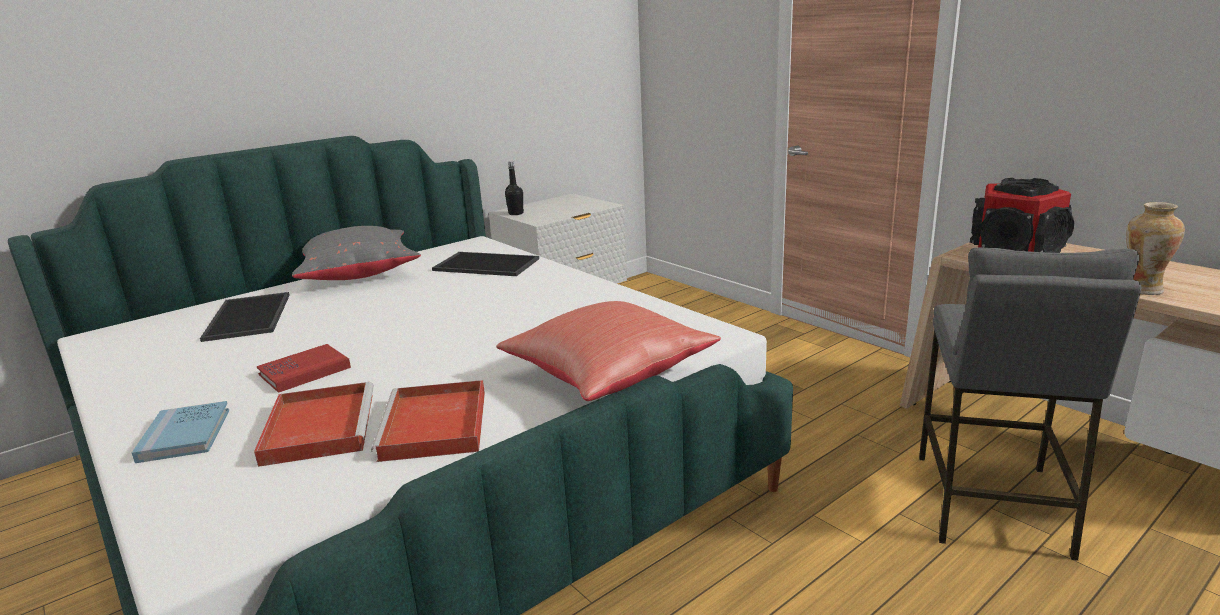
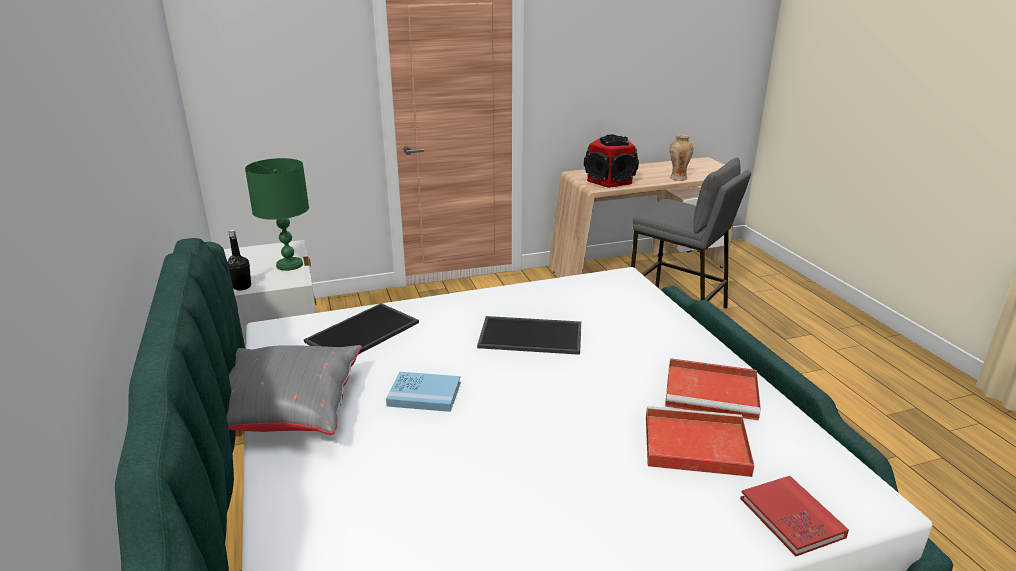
camera: 70 degrees left, 5 degrees up
blue book [132,401,229,463] -> blue book moved to [386,372,460,412]
tray [200,292,290,342] -> tray moved to [477,316,581,355]
red book [257,344,351,393] -> red book moved to [740,476,849,557]
red pillow [496,301,721,401] -> none
none -> green table lamp [245,158,309,271]

